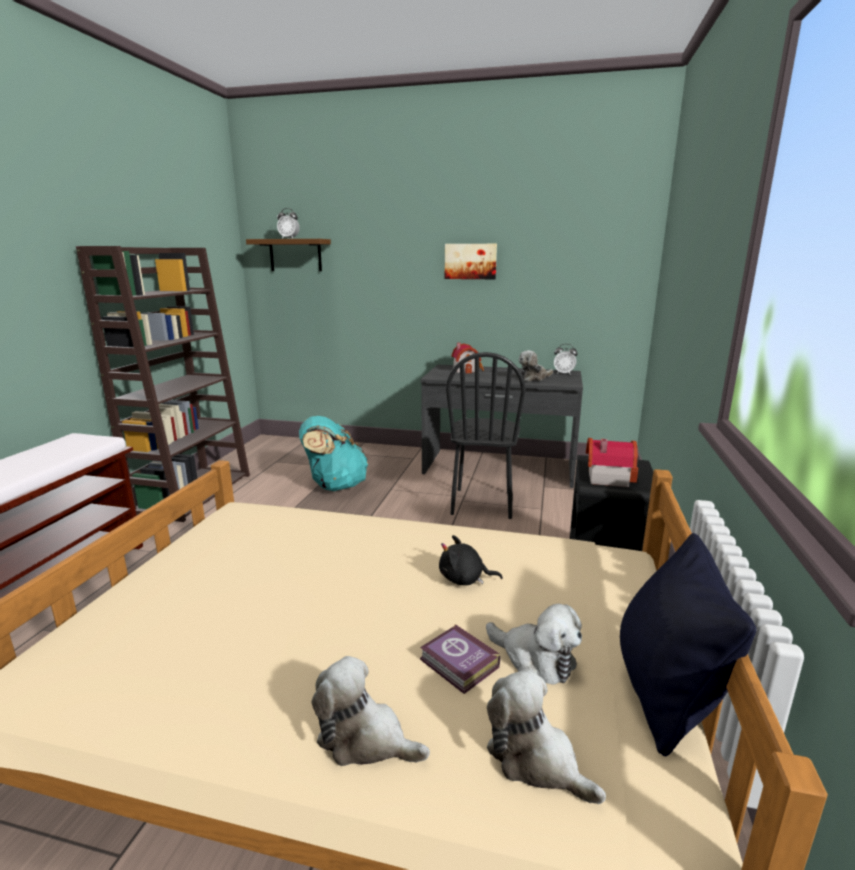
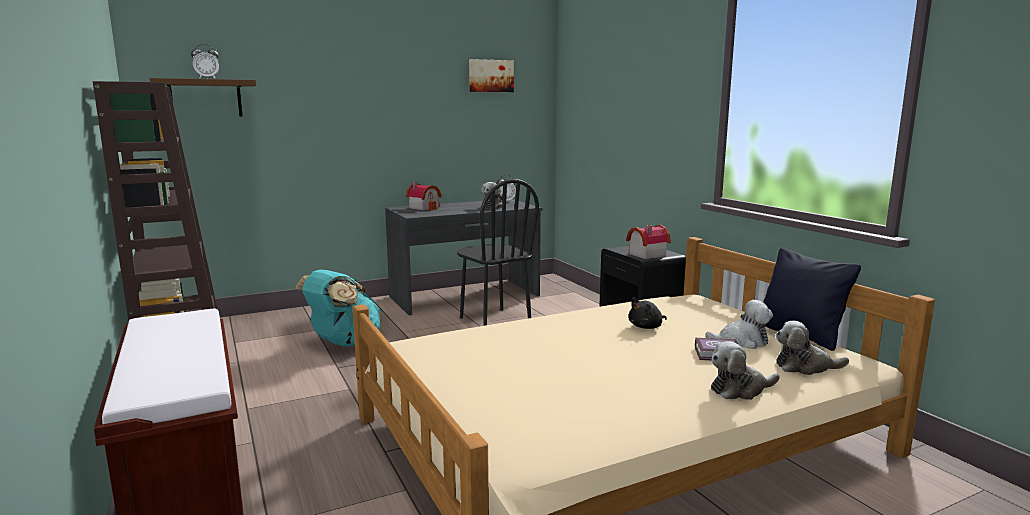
camera: 40 degrees left, 5 degrees down
picture [445,244,497,279] -> picture moved to [469,59,514,92]

